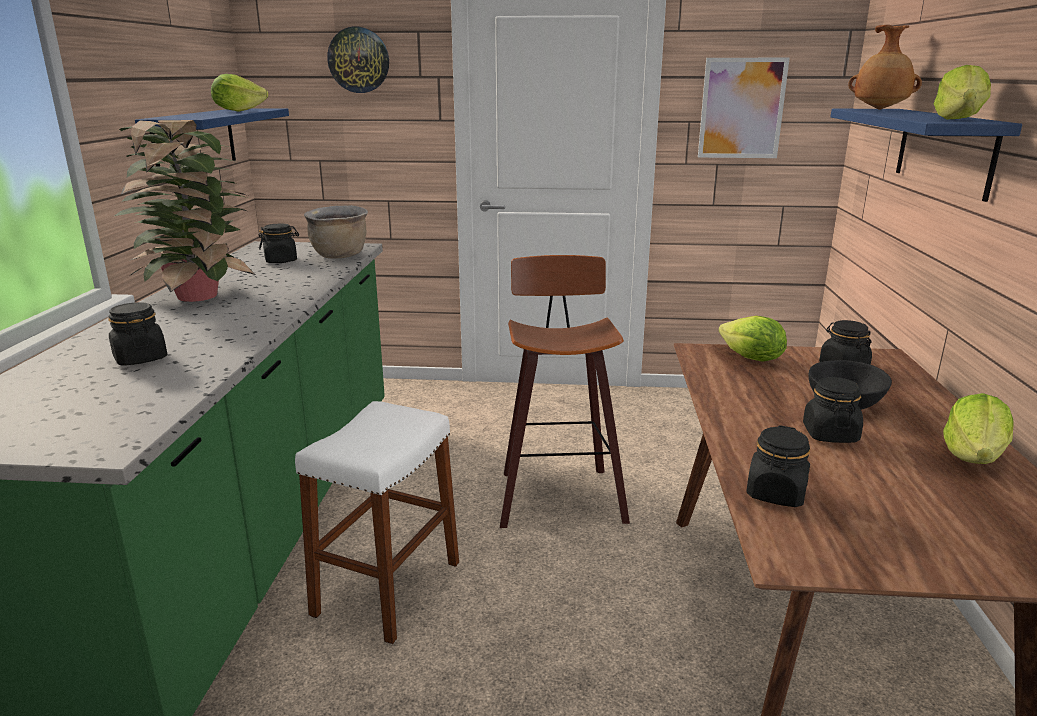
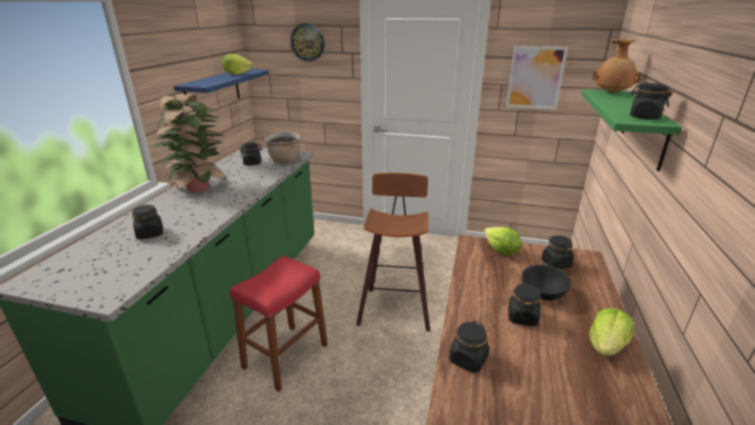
camera: 10 degrees right, 5 degrees up
white stool [295,401,459,644] -> red stool [230,256,328,392]
blue shelf [831,109,1022,202] -> green shelf [581,89,682,171]
lettuce [934,65,991,119] -> black jar [630,83,672,119]

